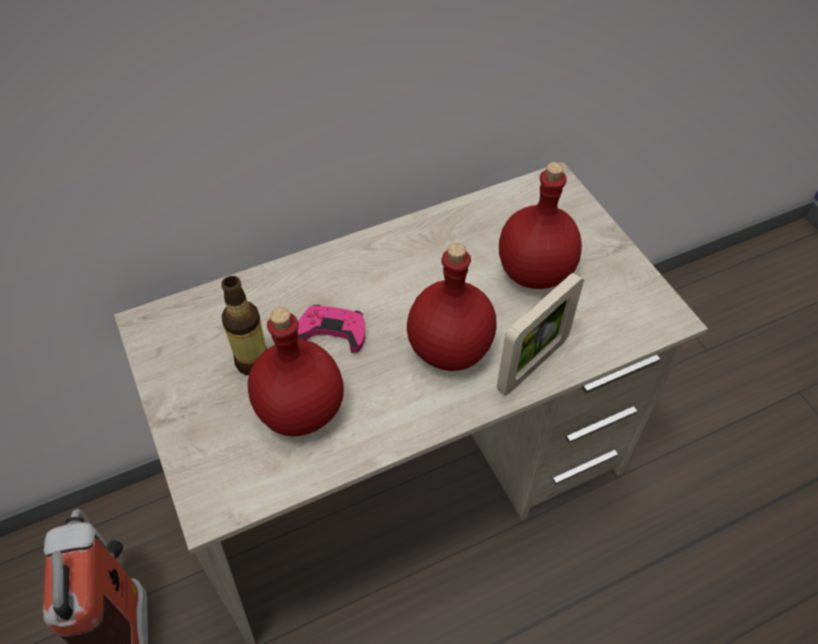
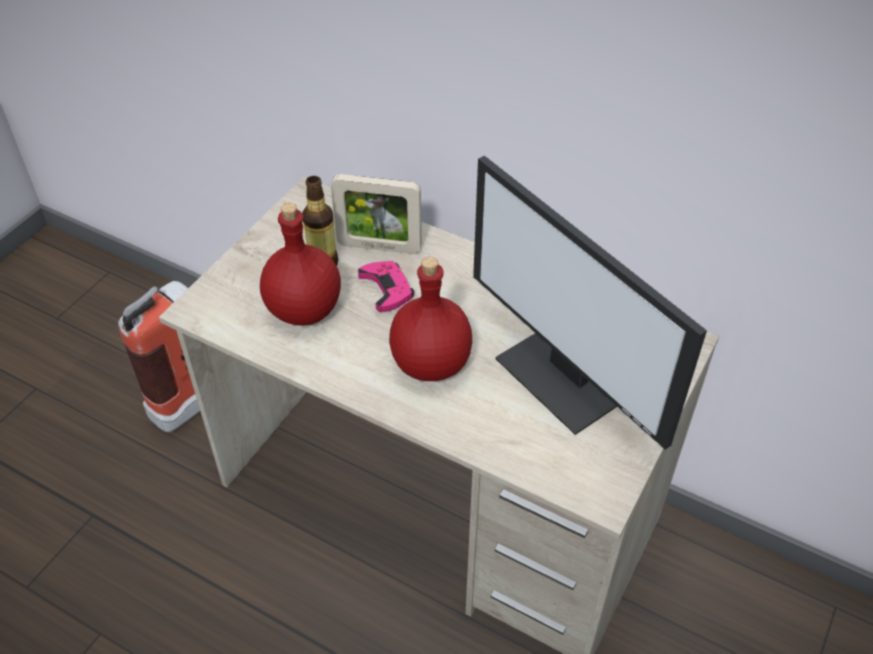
camera: 55 degrees right, 5 degrees down
picture frame [497,273,584,395] -> picture frame moved to [331,174,422,254]
red bottle [499,162,582,289] -> monitor [473,156,707,450]

